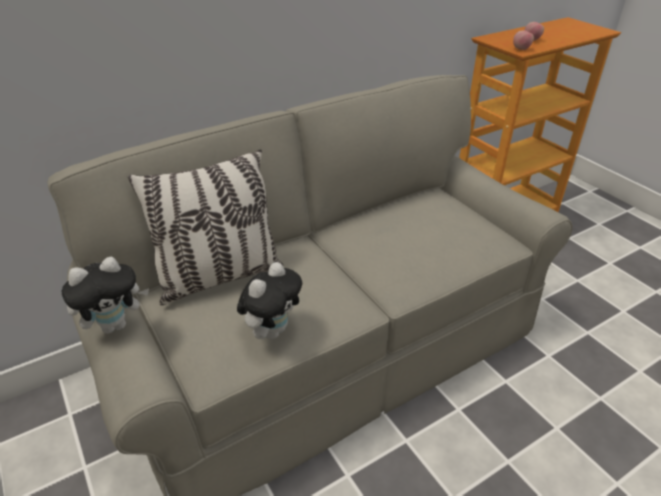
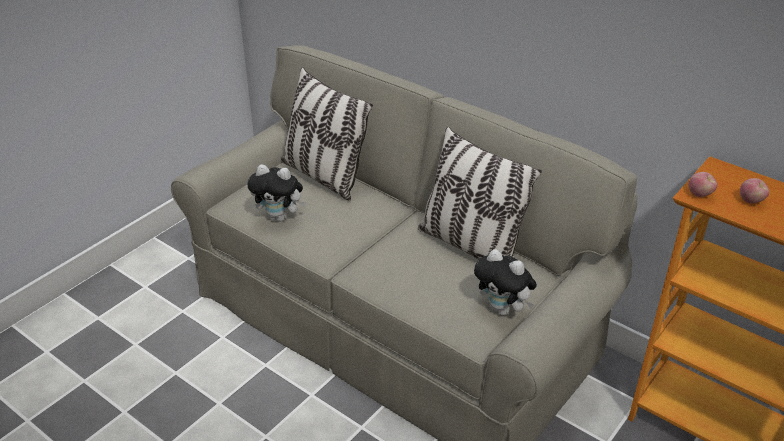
camera: 70 degrees right, 0 degrees up
plush toy [62,257,149,334] -> plush toy moved to [474,249,537,315]
none -> pillow [418,127,542,260]

